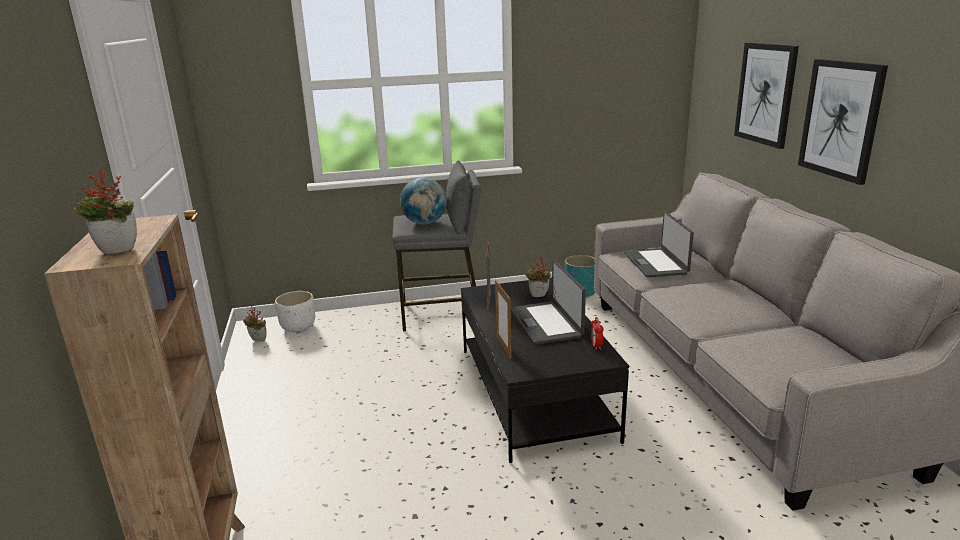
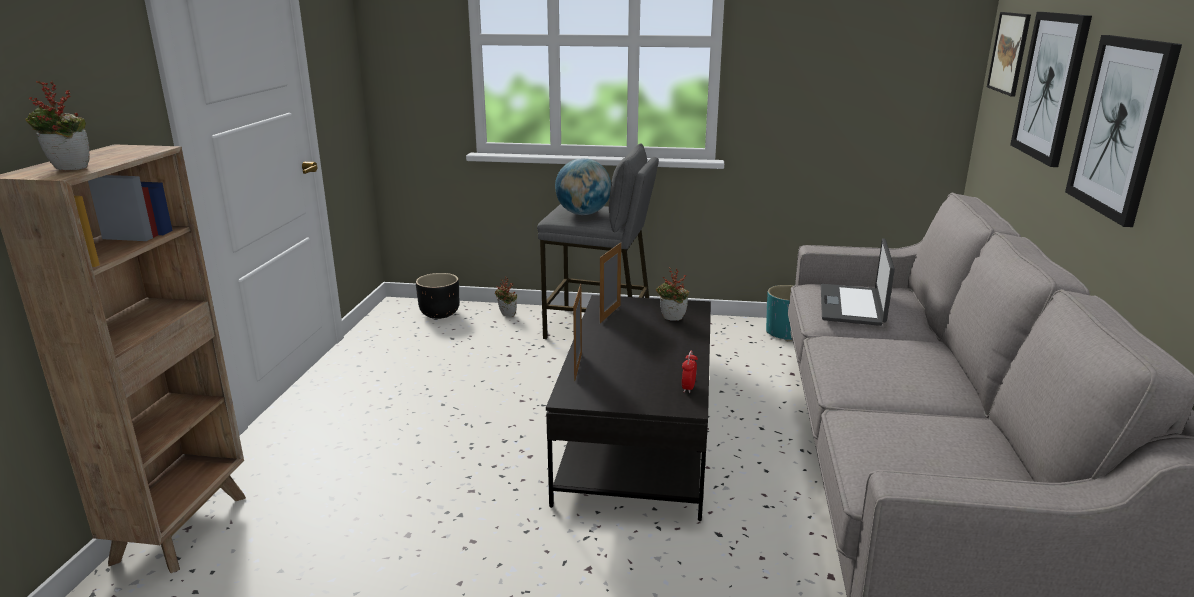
camera: 20 degrees right, 0 degrees up
potted plant [243,306,267,341] -> potted plant moved to [495,276,517,317]
white planter [275,291,315,332] -> black planter [416,273,459,319]
laptop [511,260,586,345] -> none
none -> picture [987,12,1031,97]

